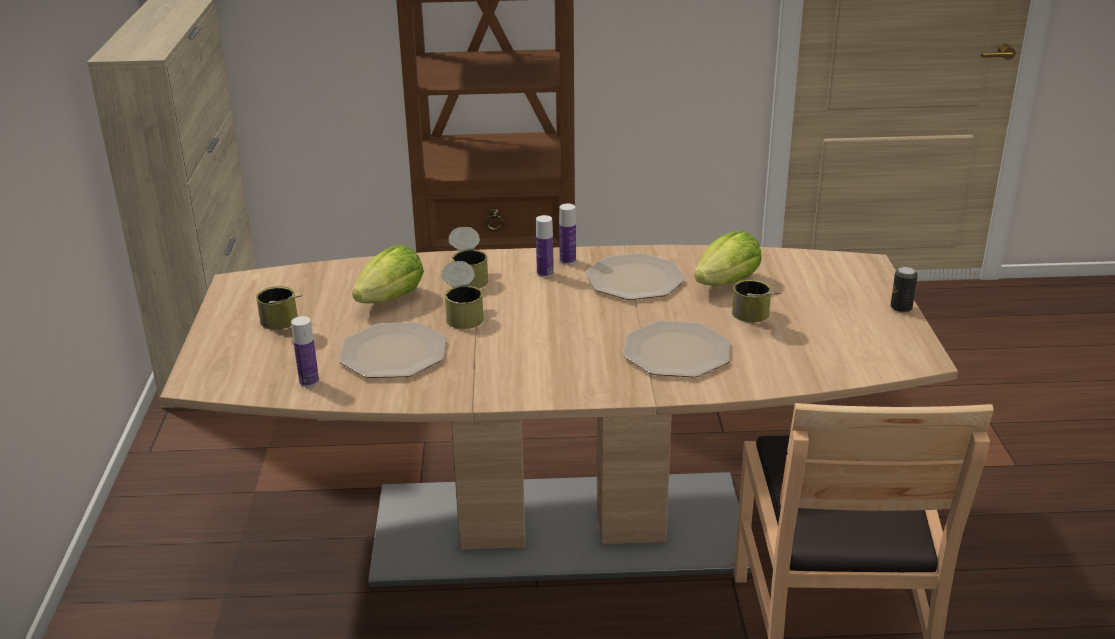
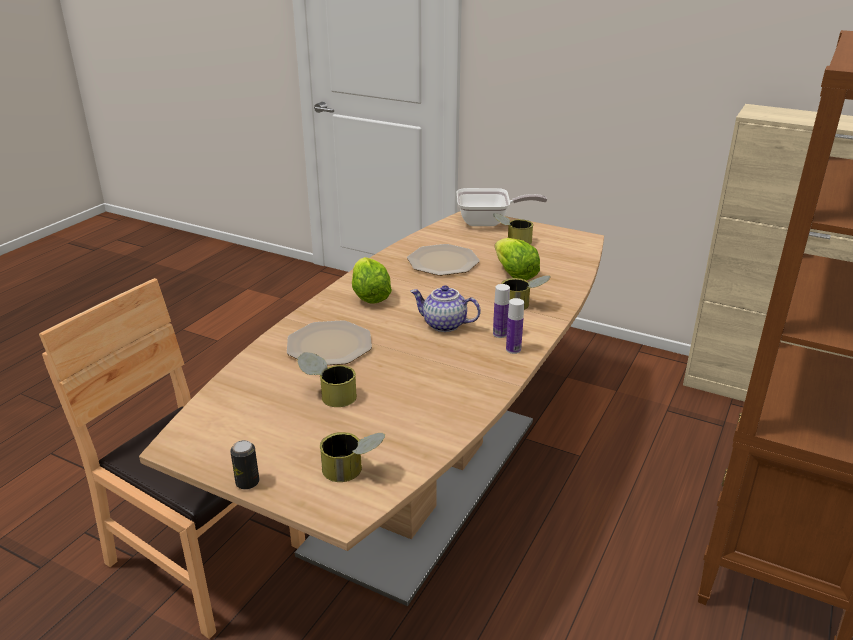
camera: 120 degrees right, 0 degrees up
bottle [291,316,319,387] -> none
can [441,261,484,329] -> can moved to [320,432,385,482]
plate [586,253,685,300] -> none
lettuce [694,231,762,286] -> lettuce moved to [352,257,392,303]
none -> teapot [410,285,481,332]
none -> frying pan [457,188,547,226]

